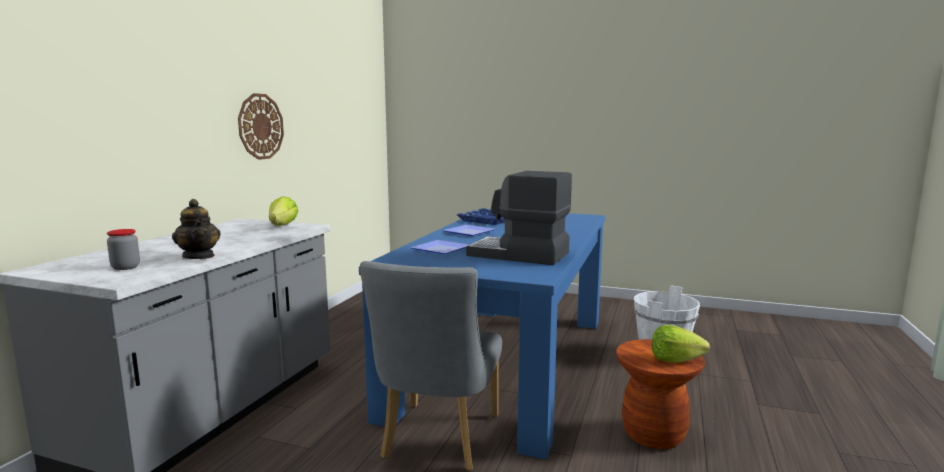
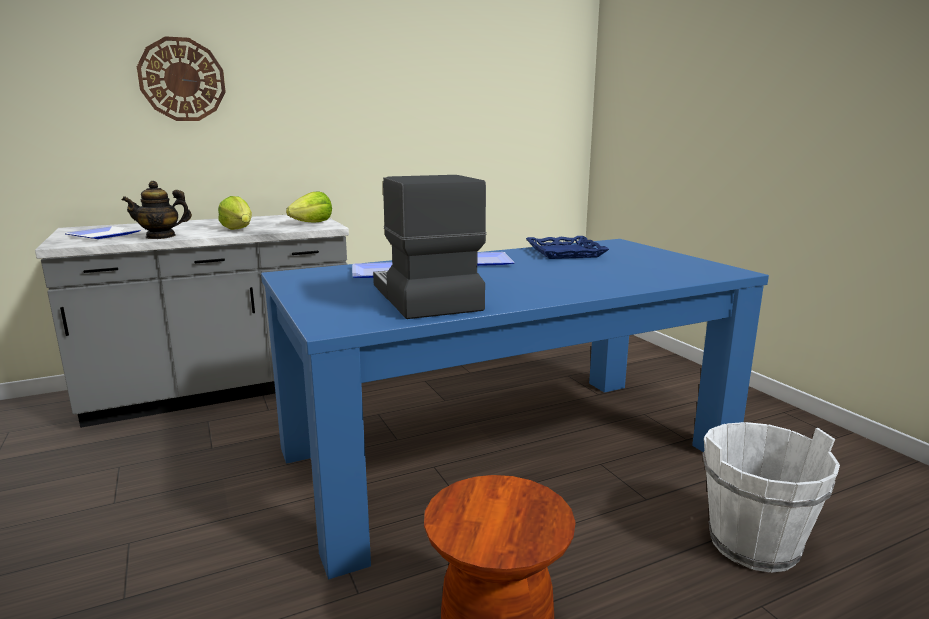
camera: 45 degrees right, 5 degrees up
jar [107,229,140,270] -> plate [64,226,141,239]
teapot [172,199,221,259] -> teapot turned 60 degrees clockwise [122,181,192,239]
wall clock [238,93,284,160] -> wall clock moved to [137,36,226,121]
grey chair [360,261,502,471] -> none
lettuce [652,325,710,363] -> lettuce moved to [218,196,252,230]

